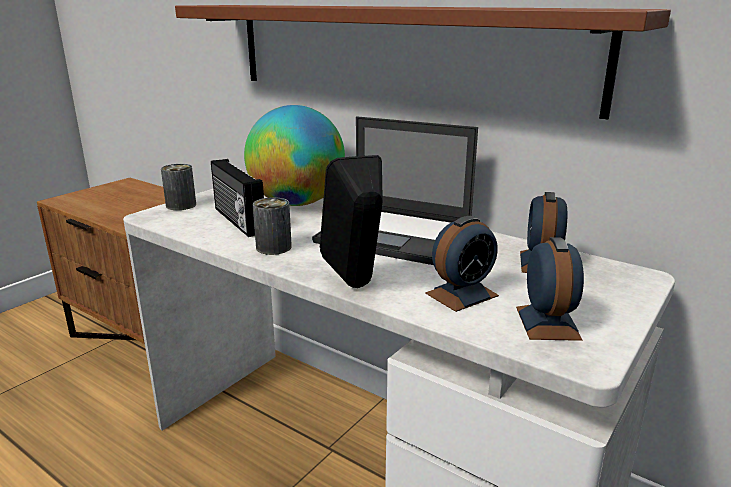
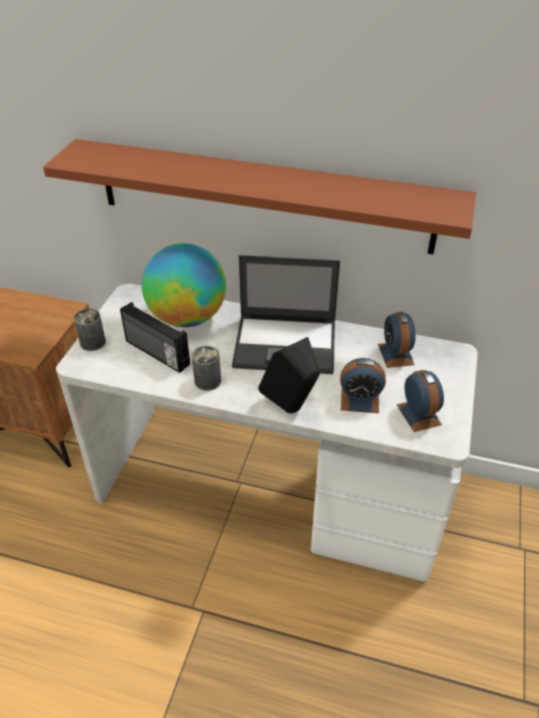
camera: 20 degrees left, 20 degrees up
alarm clock [425,216,499,312] -> alarm clock turned 60 degrees clockwise [340,358,386,413]

